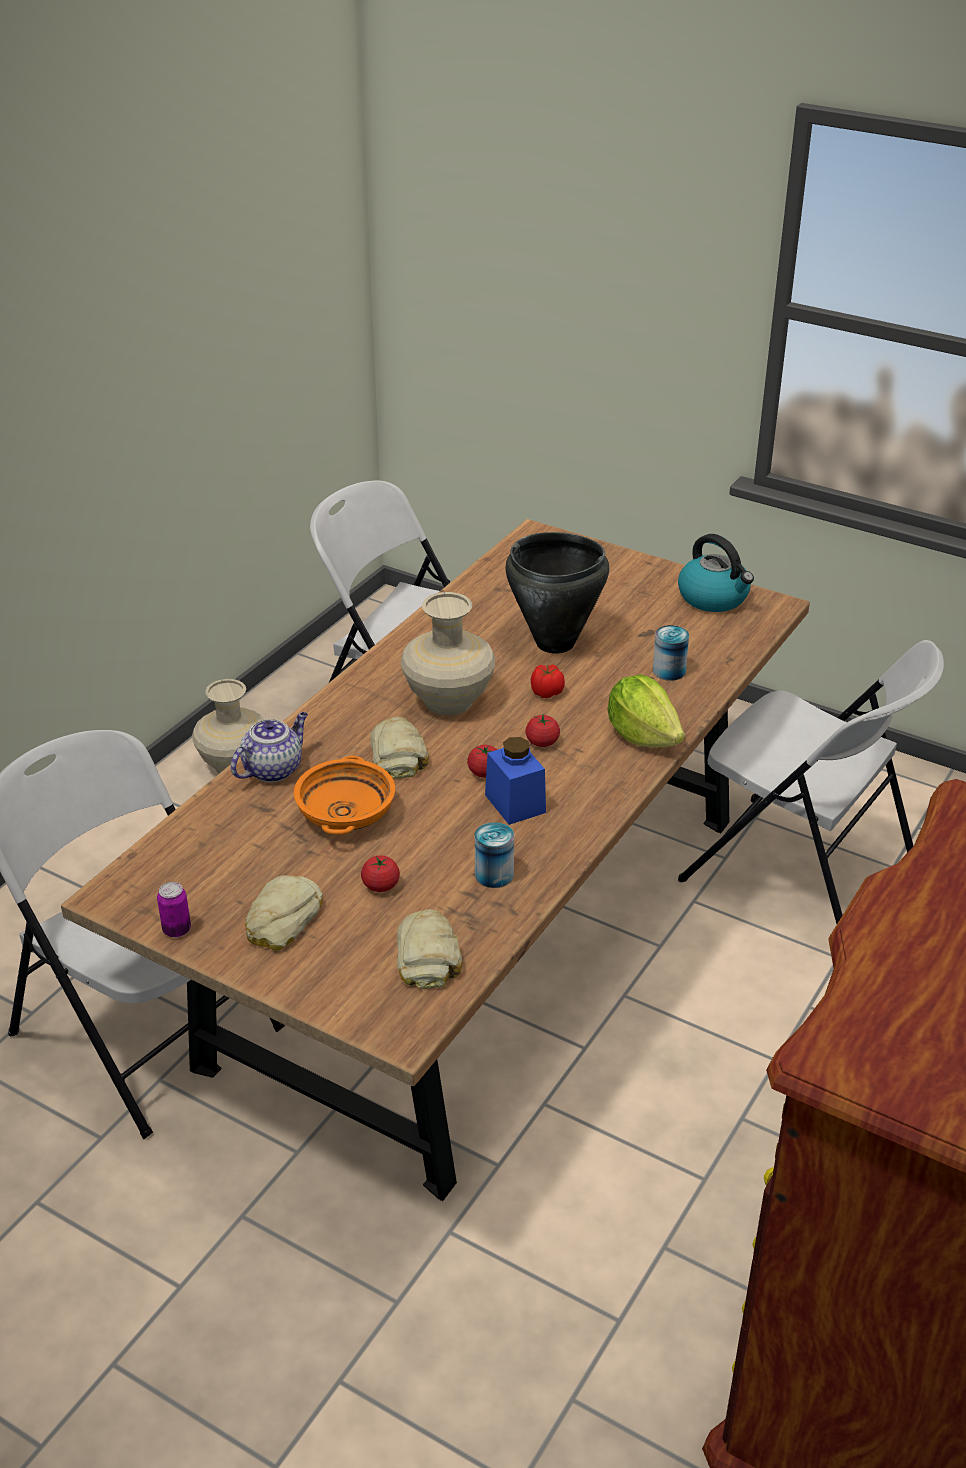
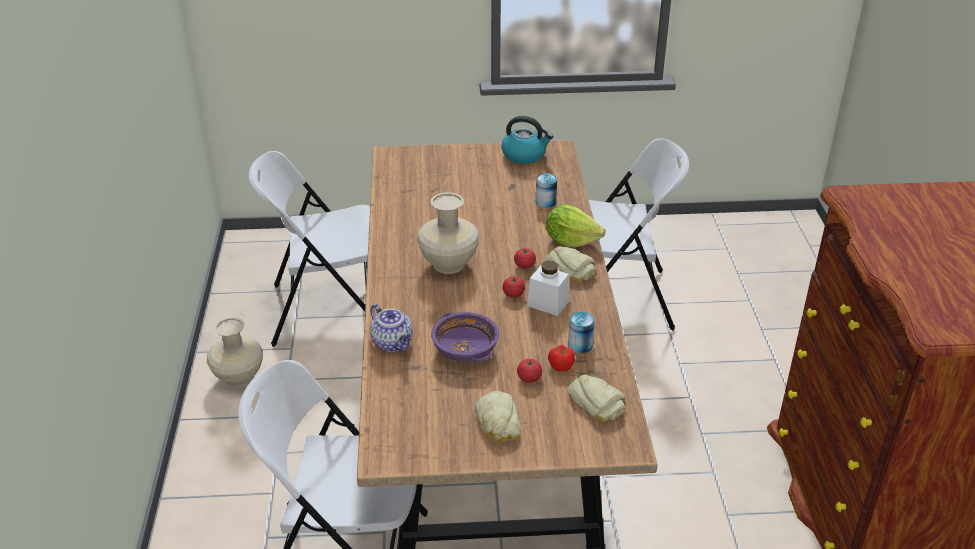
camera: 35 degrees left, 0 degrees up
can [157,882,191,937] -> none
teapot [231,712,308,782] -> teapot turned 135 degrees clockwise [370,304,413,352]
orange bowl [294,755,395,835] -> purple bowl [431,312,499,362]
bread [370,717,429,779] -> bread moved to [545,246,596,282]
blue jar [485,737,546,825] -> white jar [527,261,569,316]
black cooking pot [505,532,609,654] -> none
tomato [531,665,565,698] -> tomato moved to [548,345,575,371]

